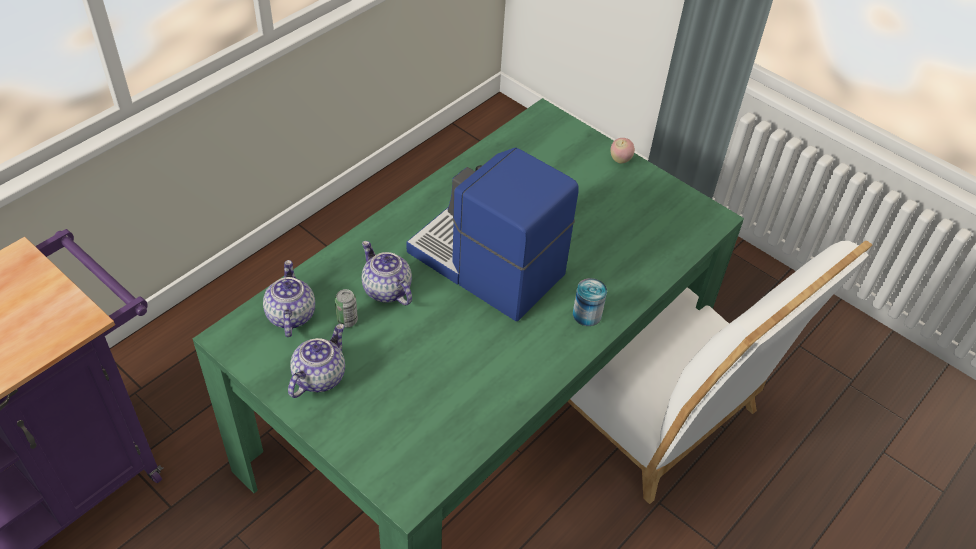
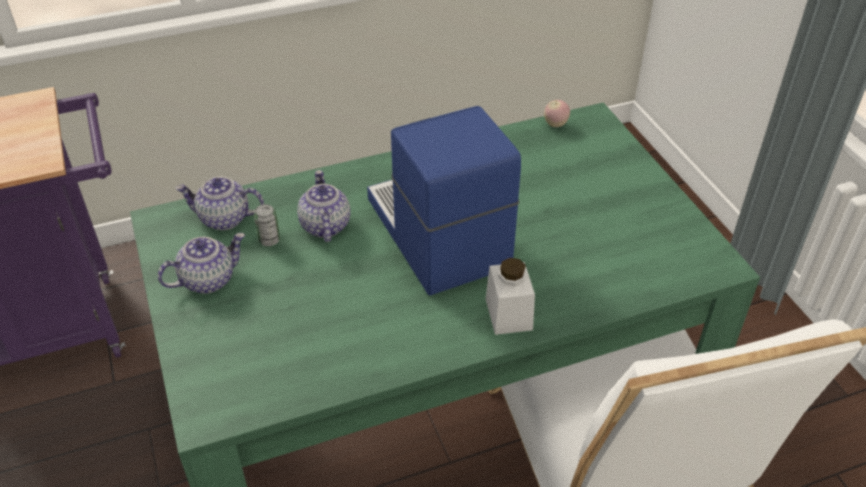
camera: 30 degrees right, 5 degrees down
teapot [263,260,315,337] -> teapot turned 105 degrees counterclockwise [175,177,264,230]
can [573,278,607,326] -> white jar [486,258,535,335]
apple [611,138,635,163] -> apple moved to [544,100,570,127]

